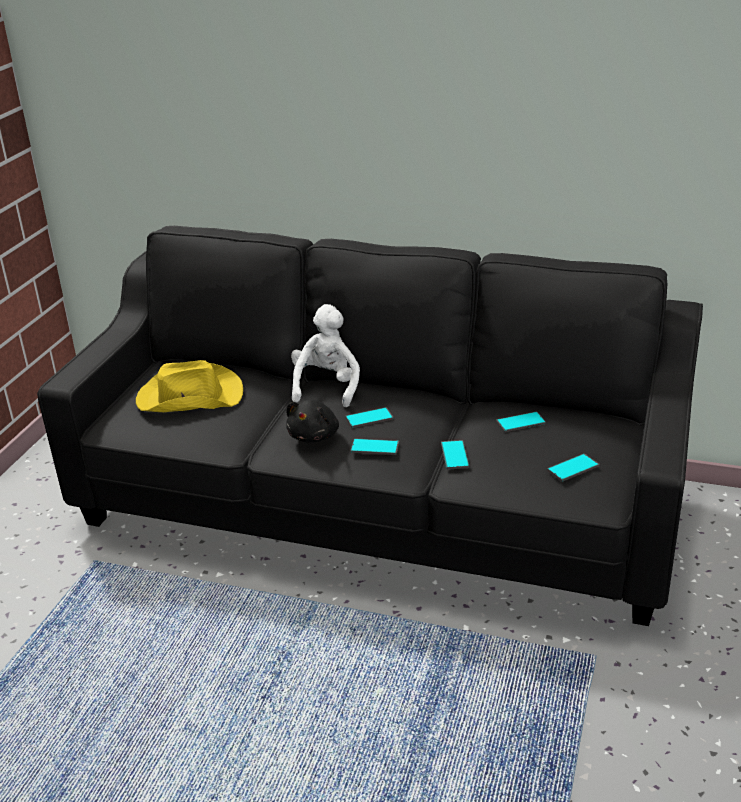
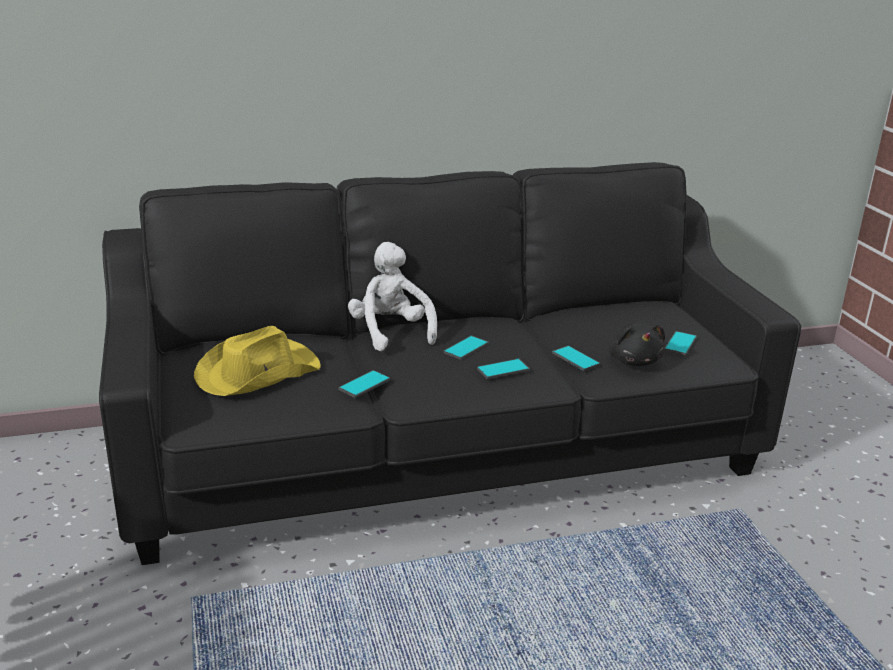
camera: 35 degrees left, 5 degrees down
black plush toy [286,400,339,443] -> black plush toy moved to [609,322,665,366]
phone [496,412,546,432] -> phone moved to [338,370,390,398]

